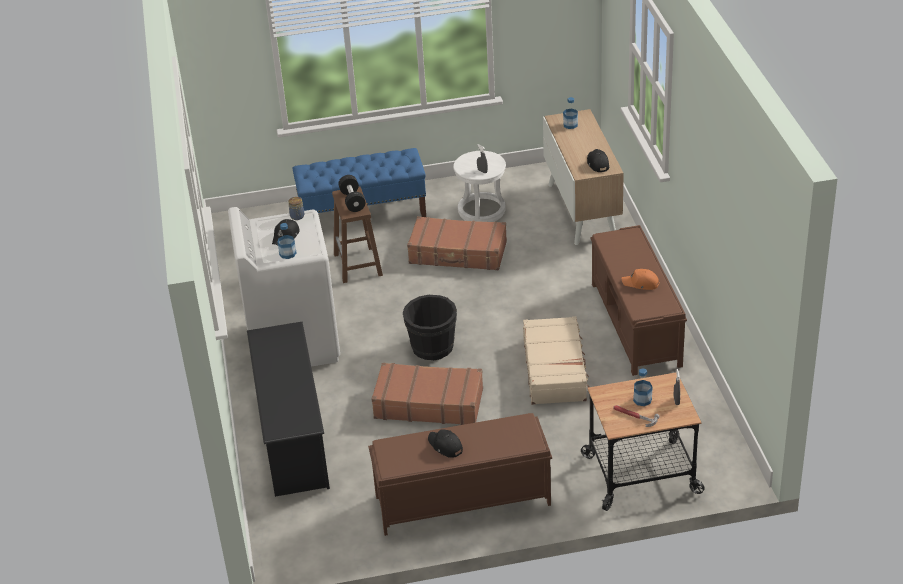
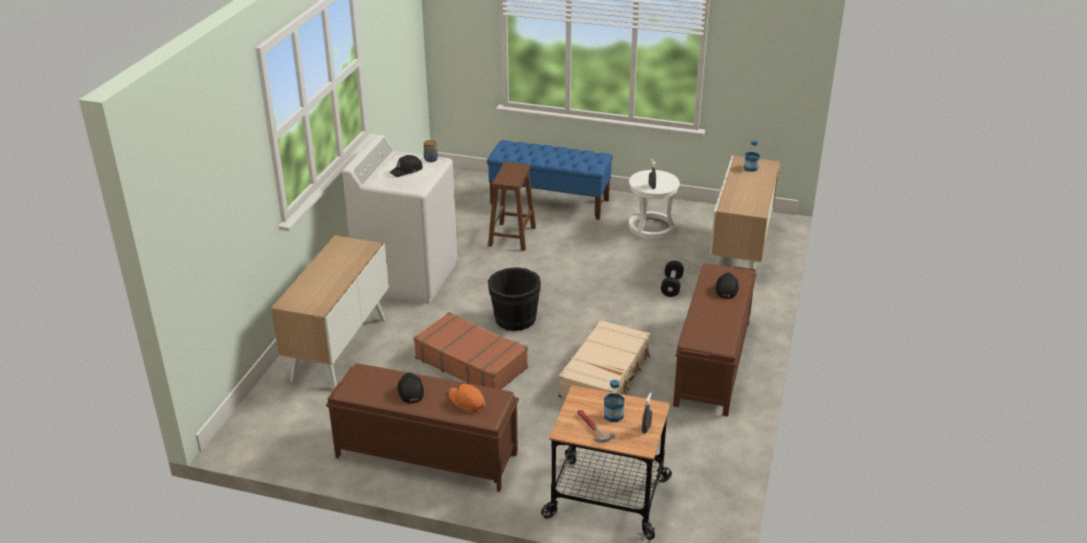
camera: 25 degrees right, 5 degrees down
black shoe rack [247,322,330,497] -> cabinet [271,235,389,390]
bottle [278,223,296,259] -> none
black dumbbell [338,175,365,212] -> black dumbbell moved to [661,261,684,297]
brown suitcase [407,216,507,270] -> none
black cap [587,149,609,172] -> black cap moved to [716,273,739,299]
orange cap [622,269,660,290] -> orange cap moved to [449,384,485,413]

